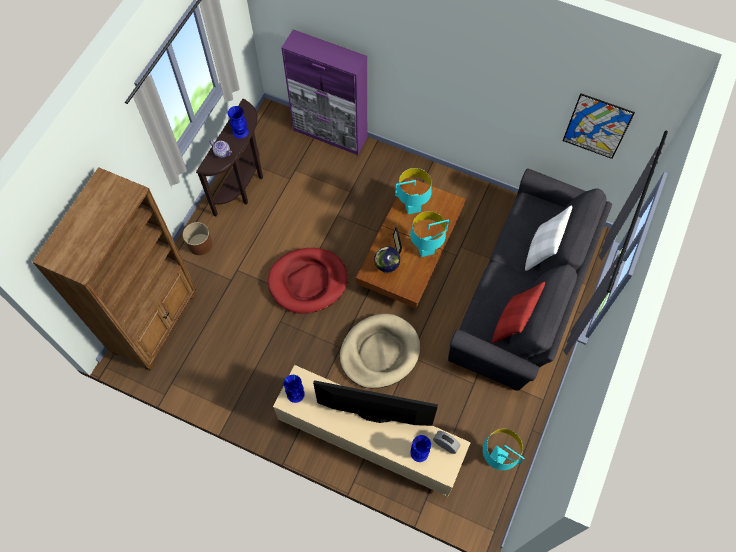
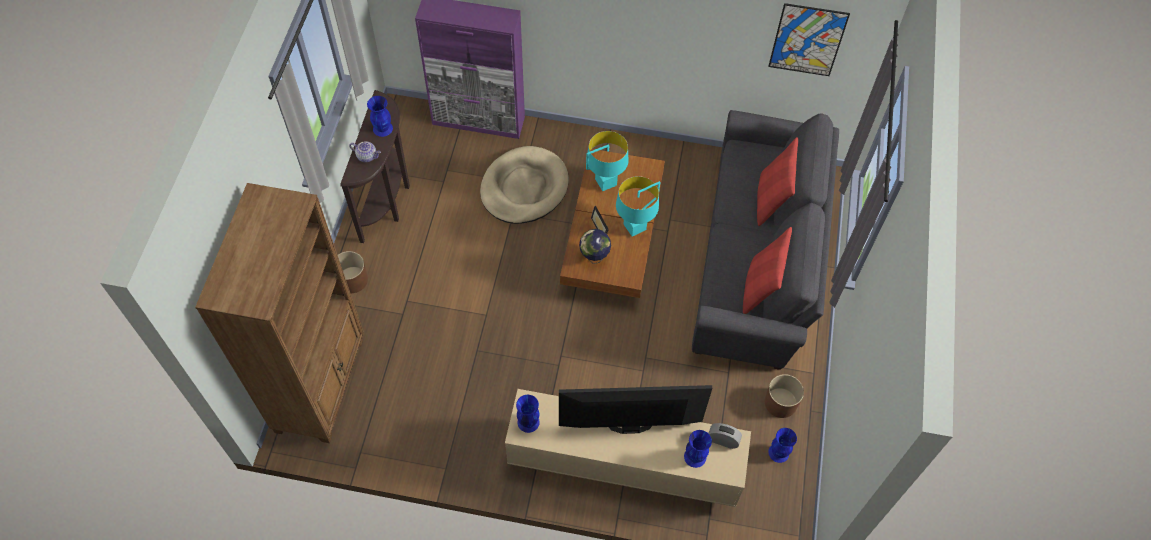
camera: 15 degrees left, 5 degrees down
red dog bed [268,248,348,314] -> none
beige dog bed [340,314,420,388] -> beige dog bed moved to [480,146,569,224]
turquoise table lamp [483,429,524,470] -> blue vase [769,428,797,463]
white pillow [525,205,572,271] -> red pillow [757,137,798,226]
none -> brown planter [765,374,804,418]

